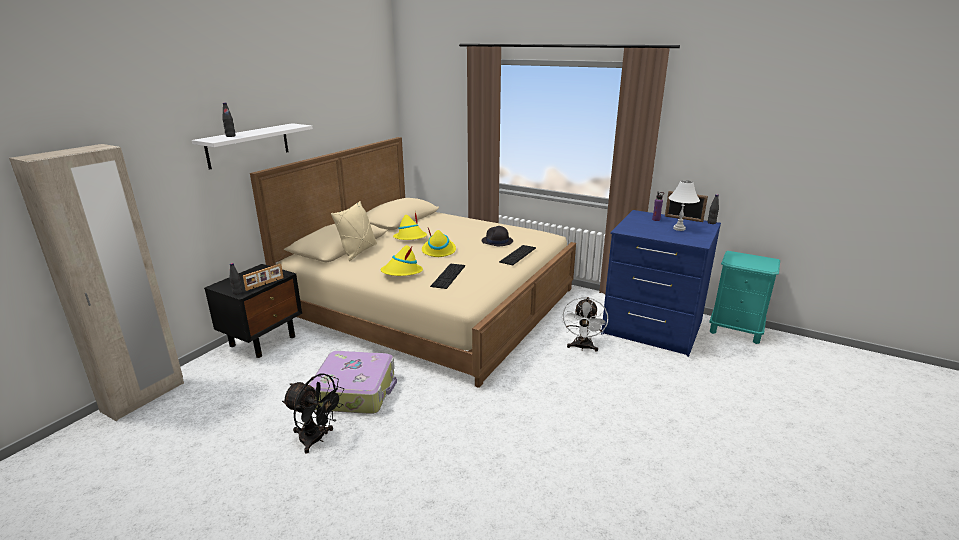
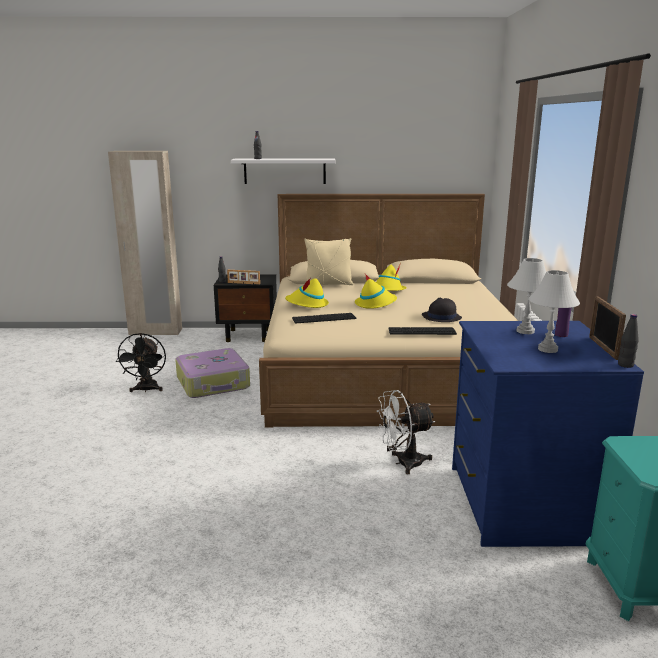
camera: 60 degrees right, 5 degrees down
none -> white table lamp [507,258,546,334]

